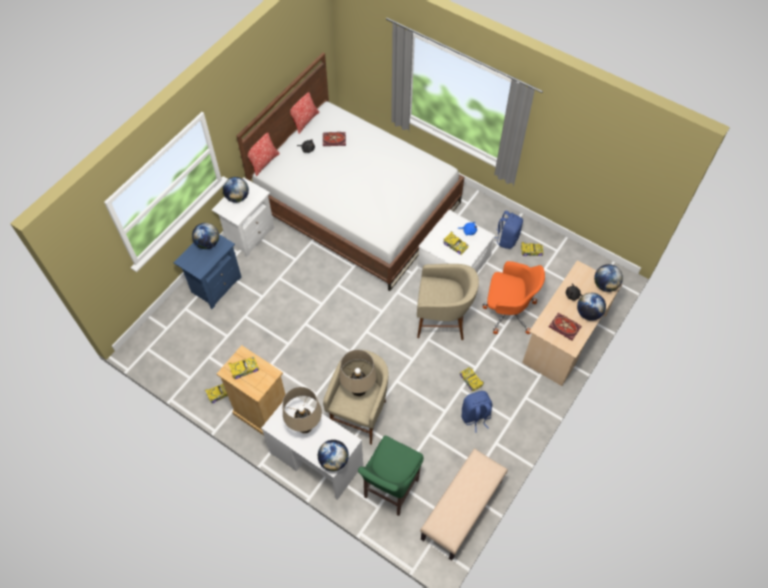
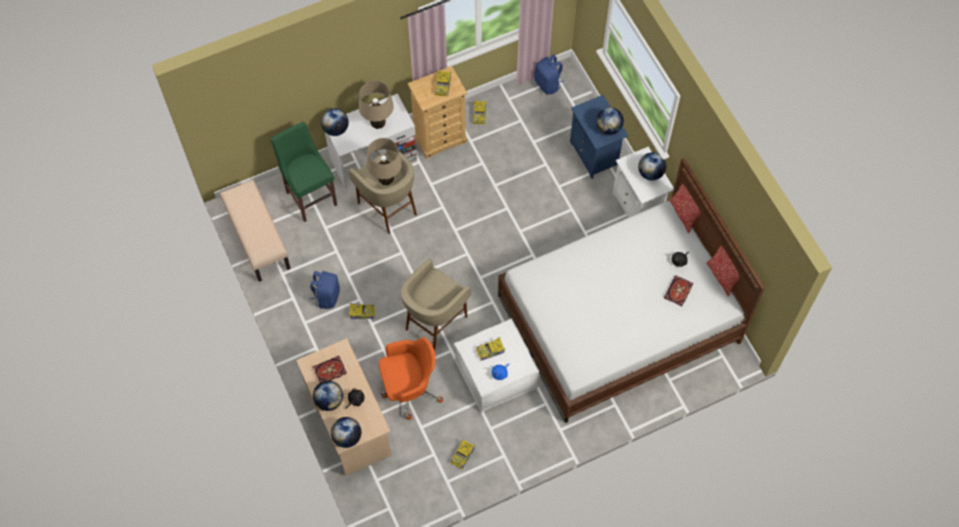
camera: 120 degrees right, 5 degrees up
orange office chair [483,261,545,334] -> orange office chair turned 150 degrees counterclockwise [379,337,443,420]
blue backpack [495,211,523,249] -> blue backpack moved to [534,54,565,94]

